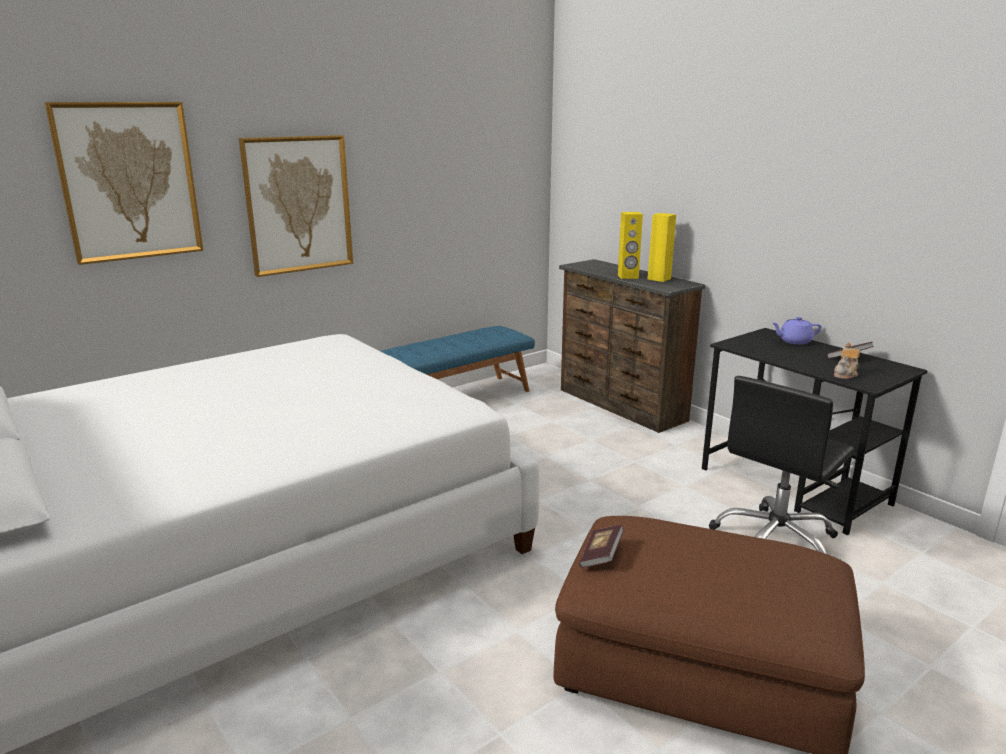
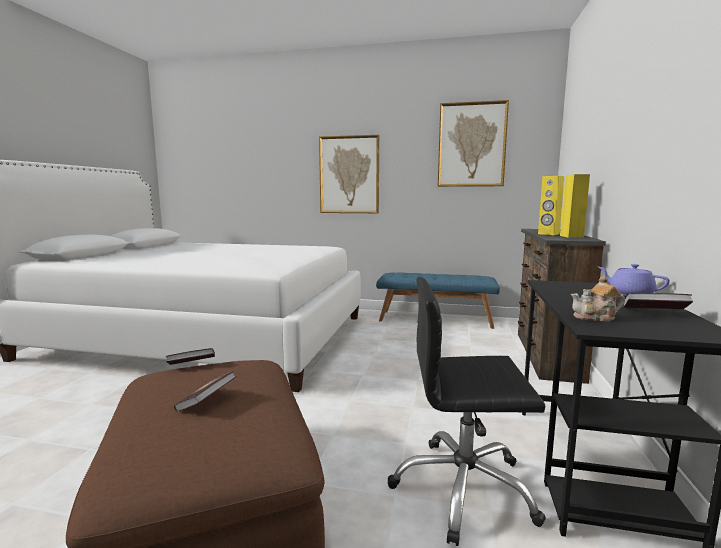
camera: 50 degrees right, 10 degrees down
picture [45,102,204,265] -> picture moved to [438,100,509,187]
none -> book [174,371,236,412]

